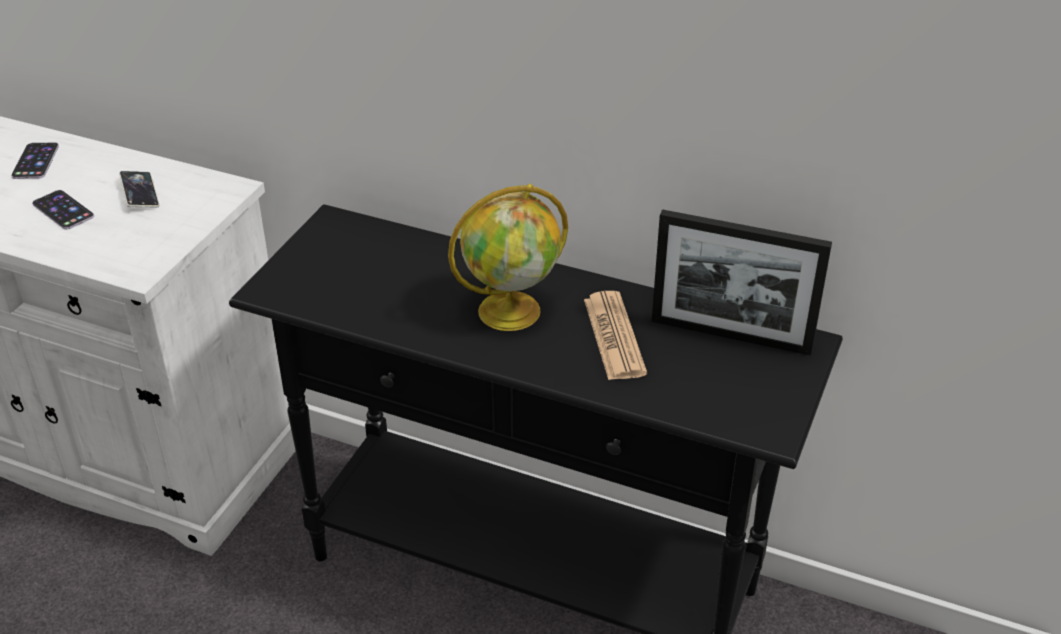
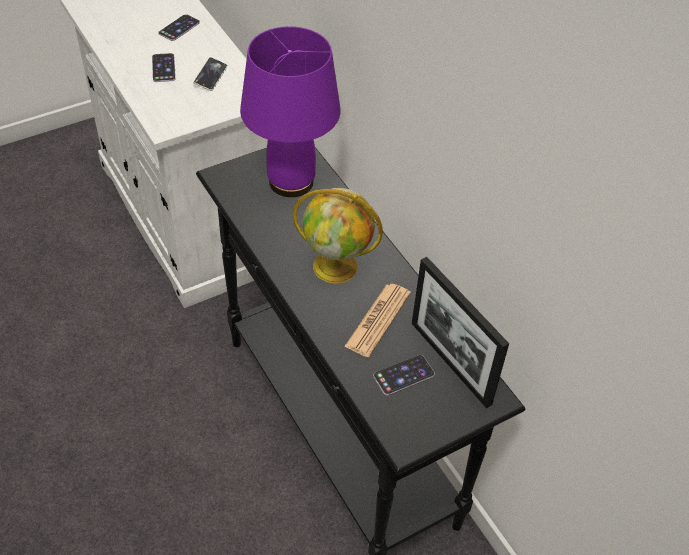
camera: 35 degrees right, 10 degrees up
none -> purple table lamp [240,26,341,197]
none -> phone [373,355,435,395]

